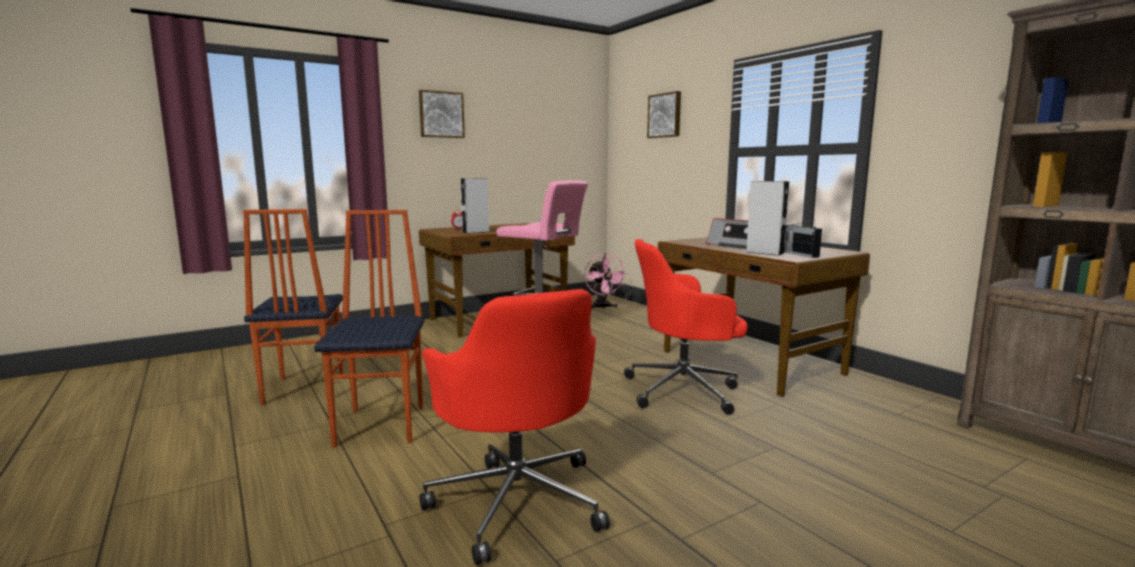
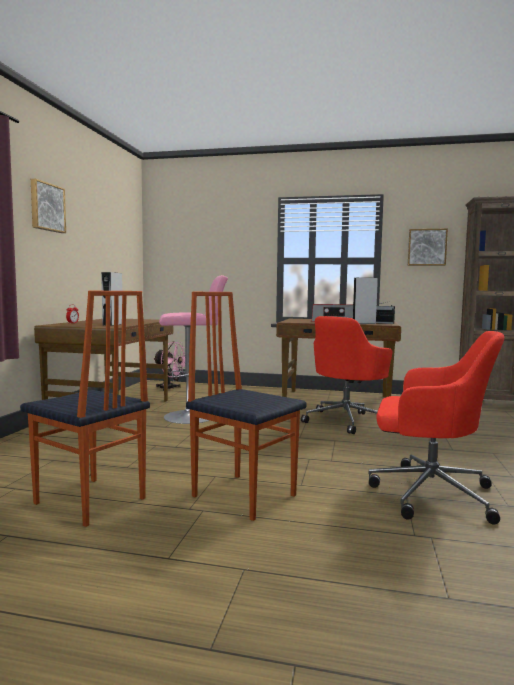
camera: 45 degrees left, 5 degrees down
picture [647,91,681,138] -> picture moved to [408,229,448,266]

